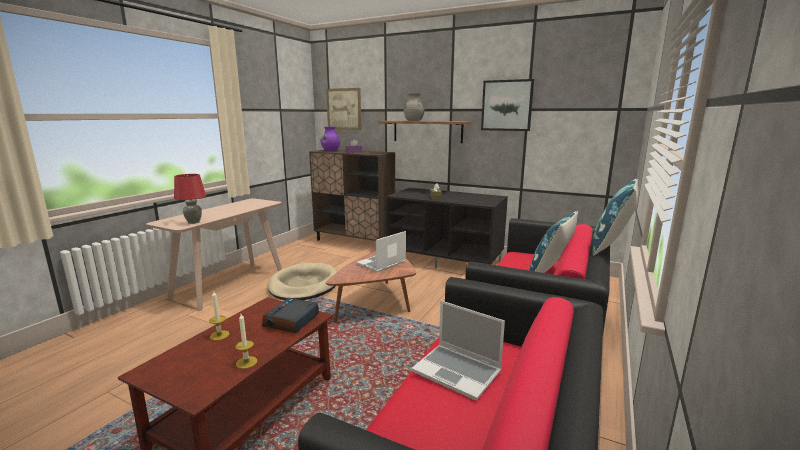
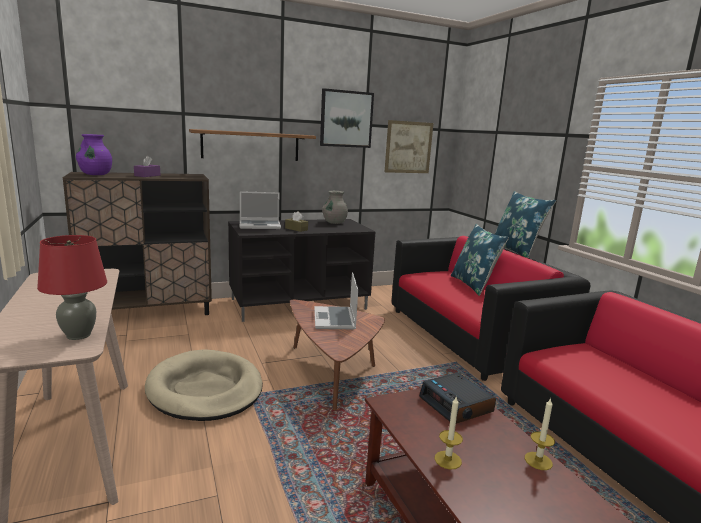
camera: 50 degrees left, 0 degrees up
picture [326,88,361,130] -> picture moved to [385,120,433,173]
grey vase [404,93,424,121] -> grey vase moved to [322,191,348,224]
laptop [412,301,505,400] -> laptop moved to [240,191,281,229]

